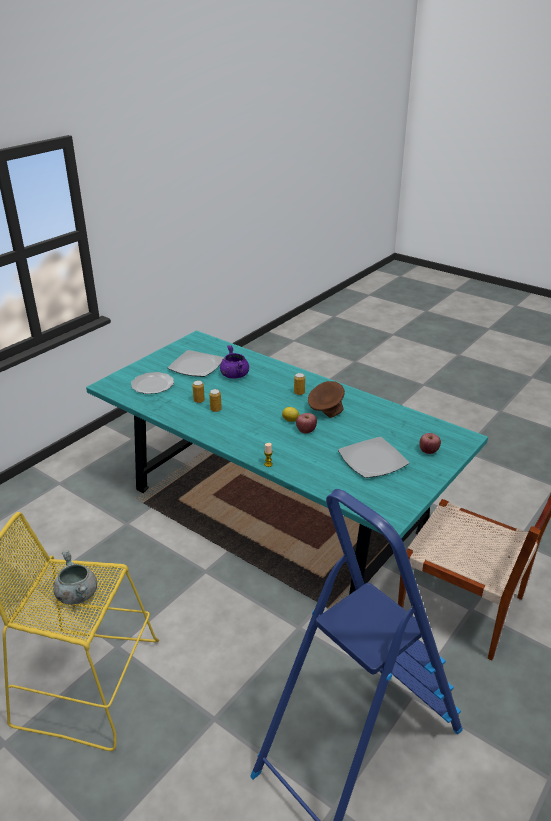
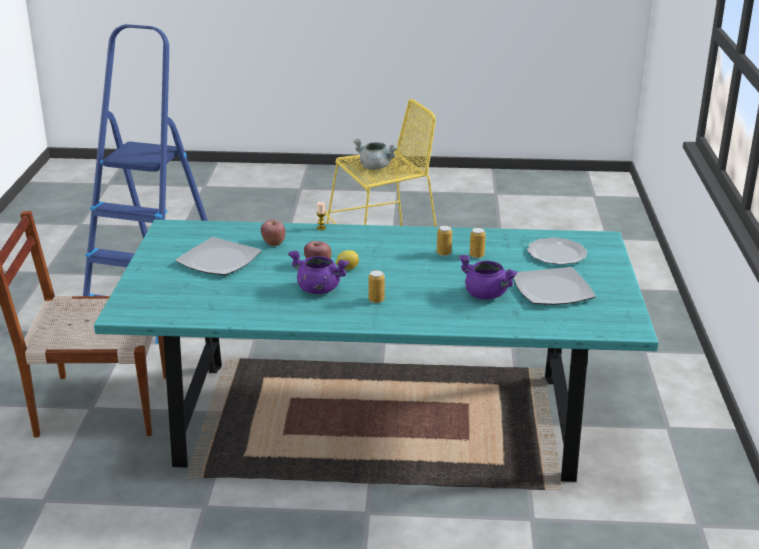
camera: 145 degrees right, 5 degrees down
brown bowl [308,381,345,418] -> purple cooking pot [288,251,349,294]
apple [419,433,441,454] -> apple moved to [261,220,286,246]

